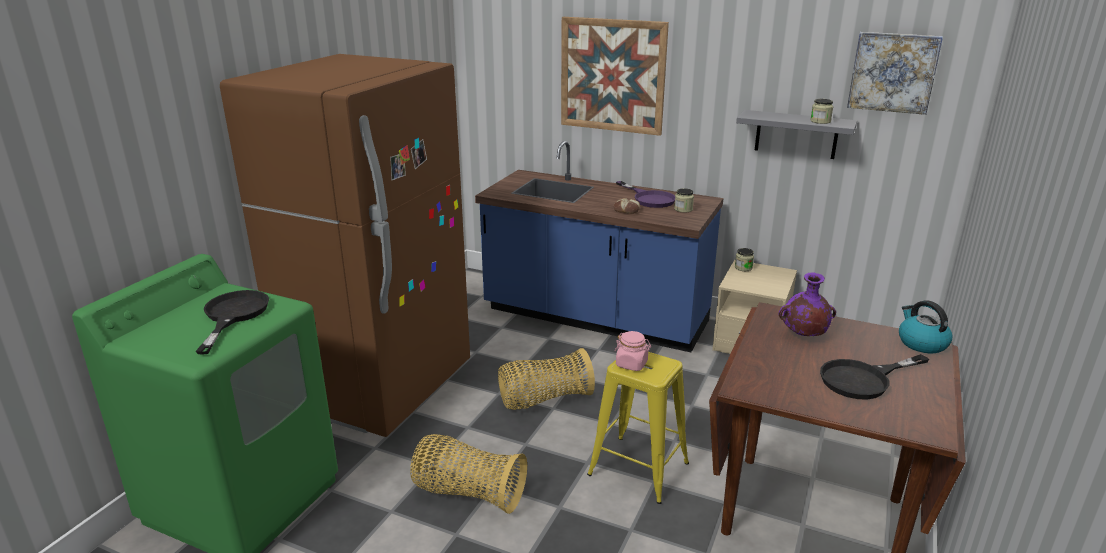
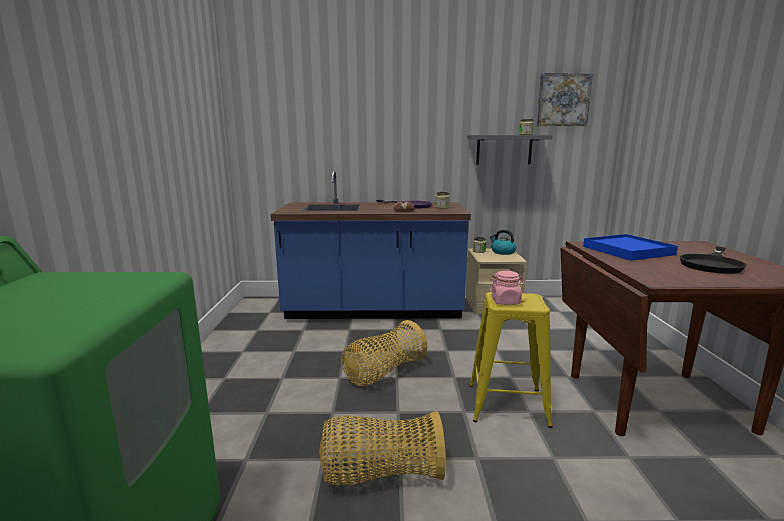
camera: 25 degrees left, 10 degrees down
black frying pan [196,290,269,355] -> none
brown fridge [220,54,470,437] -> none
picture [561,17,669,136] -> none
purple vase [779,272,836,336] -> blue tray [583,234,678,261]
kettle [899,300,952,353] -> kettle moved to [490,230,516,255]

